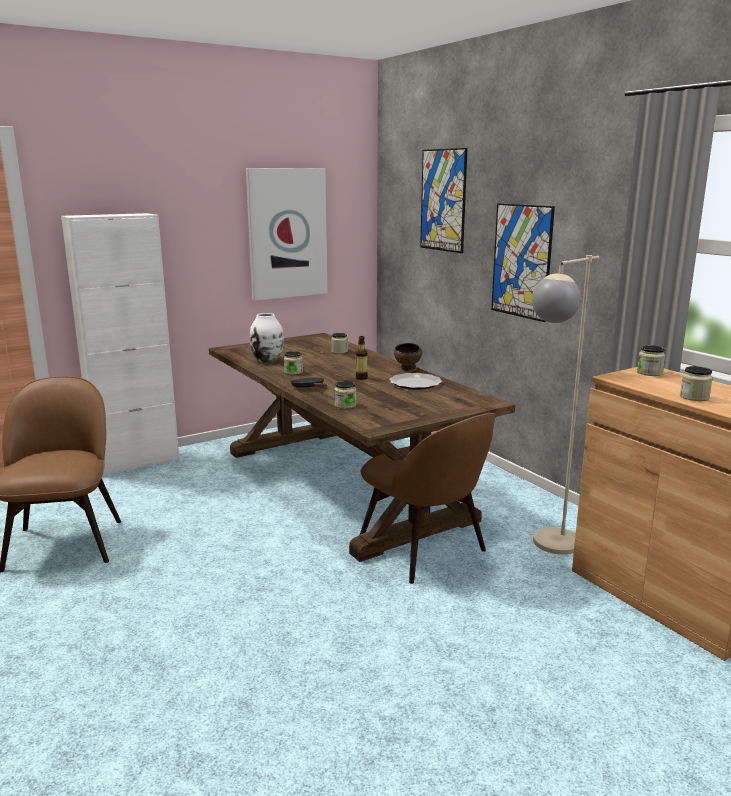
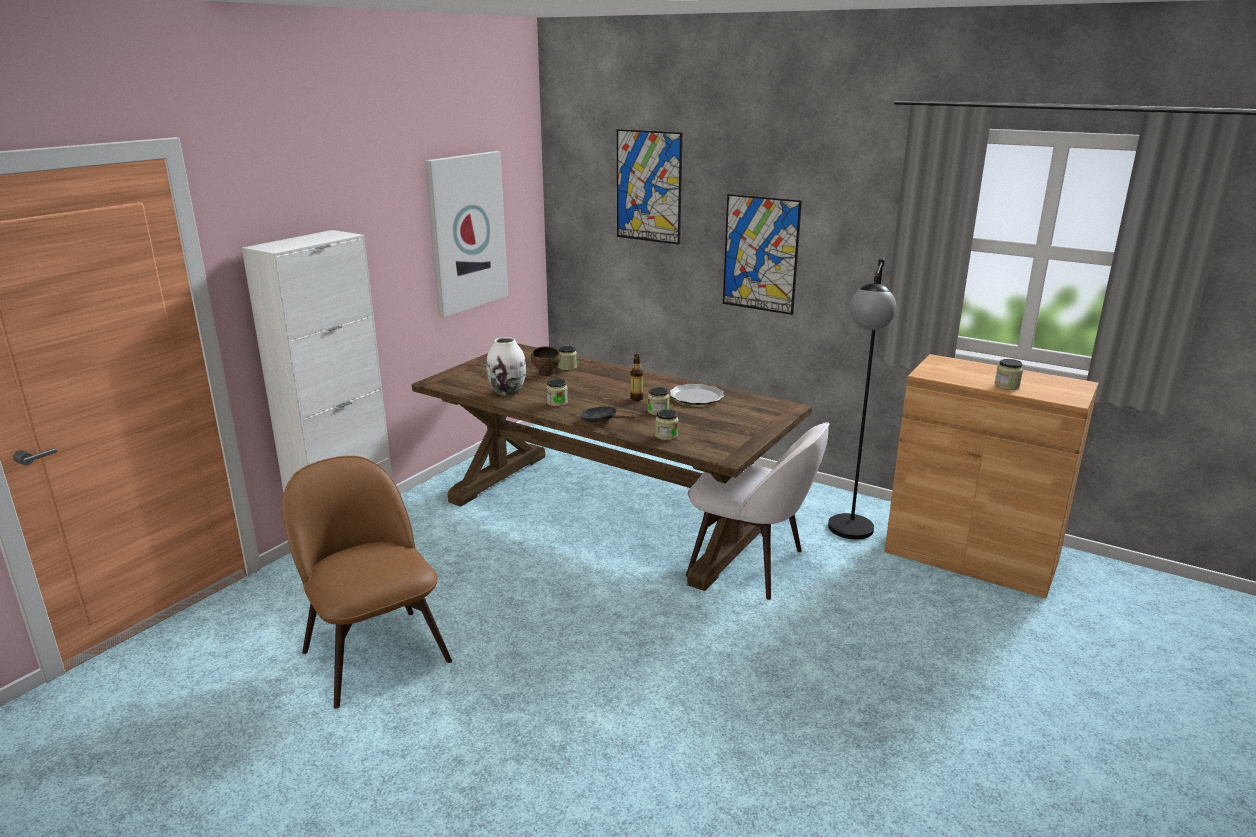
camera: 25 degrees left, 5 degrees up
brown chair [360,413,496,584] -> white chair [686,422,829,600]
brown bowl [394,343,422,371] -> brown bowl moved to [531,346,561,376]
beige floor lamp [532,255,600,555] -> black floor lamp [828,258,896,539]
jar [637,345,665,376] -> jar moved to [648,387,669,416]

